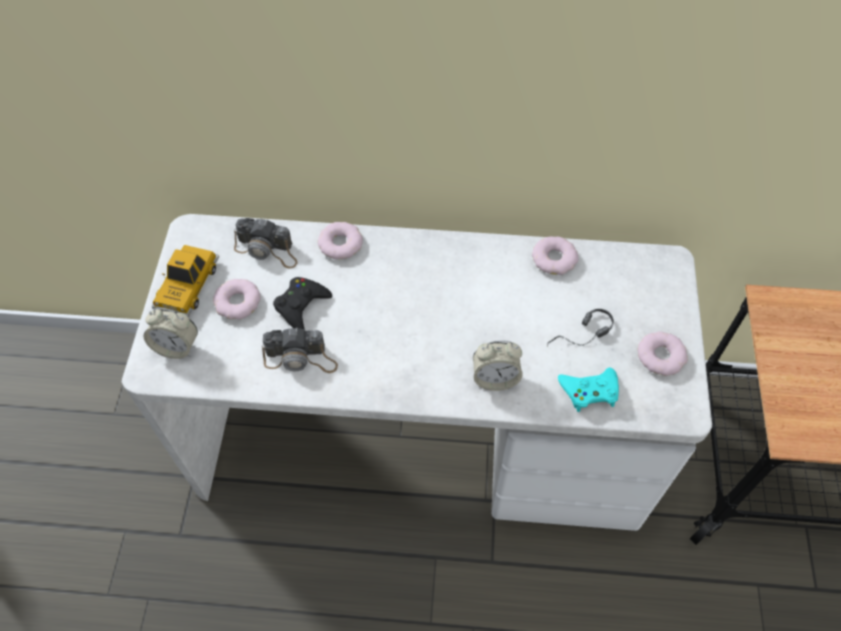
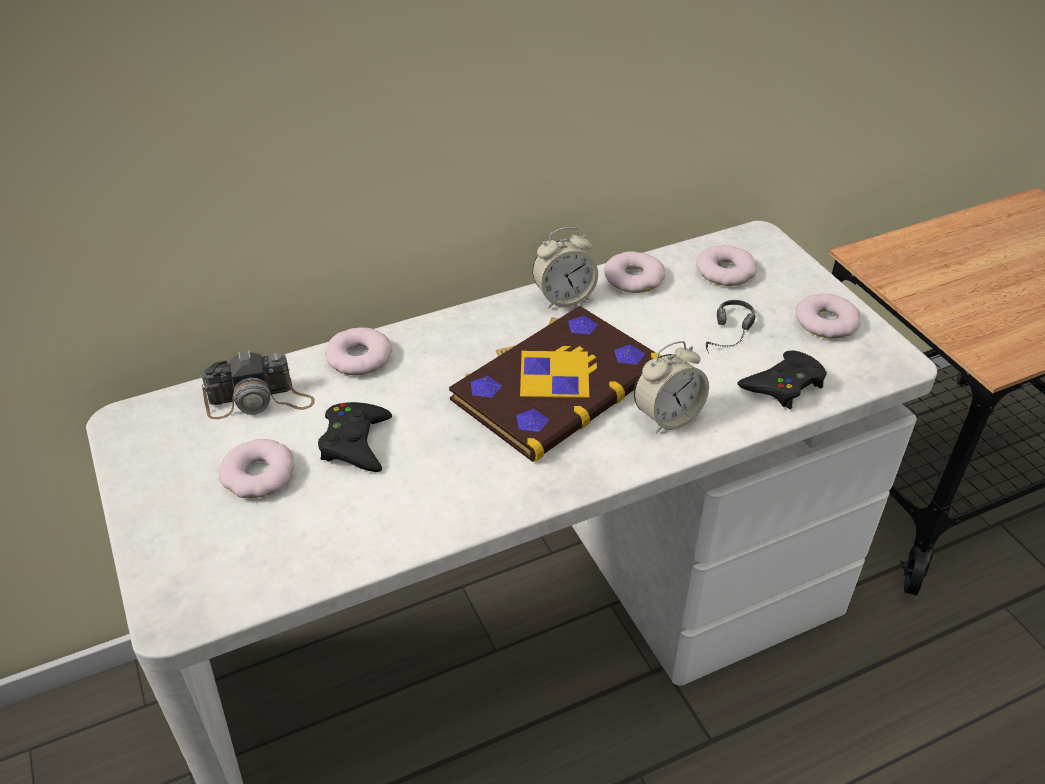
camera: 30 degrees left, 15 degrees down
alarm clock [143,308,198,359] -> alarm clock moved to [532,227,598,309]
toy car [152,245,219,317] -> none
camera [262,327,338,373] -> none
turquoise game controller [558,367,619,412] -> black game controller [738,350,827,409]
none -> book [449,306,662,462]
none -> donut [696,245,757,286]

